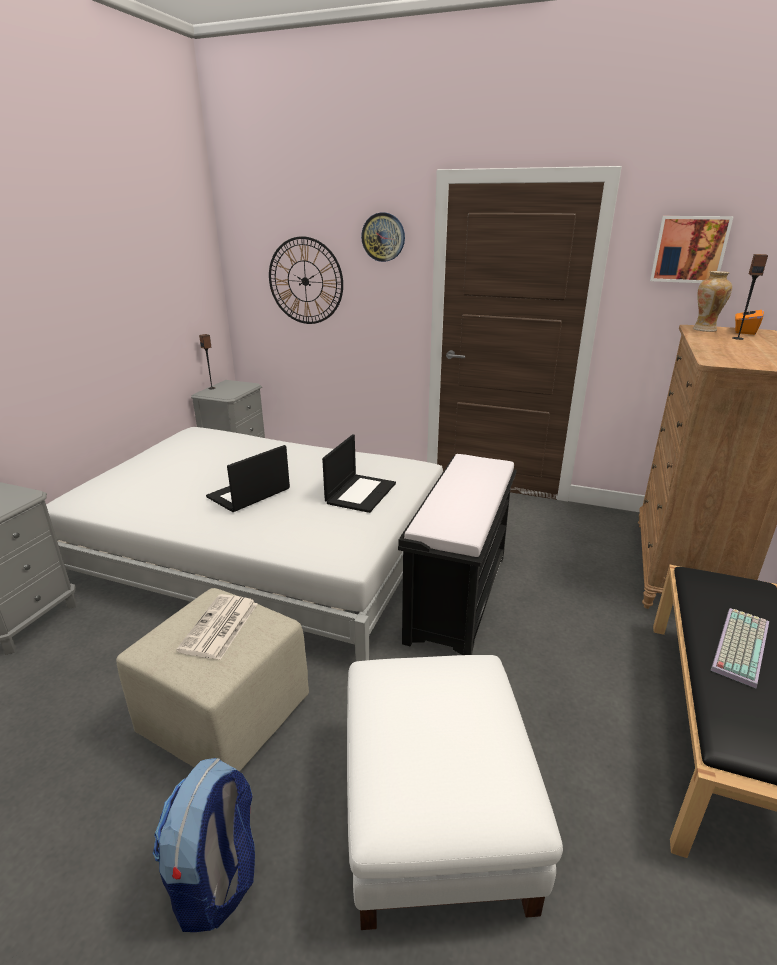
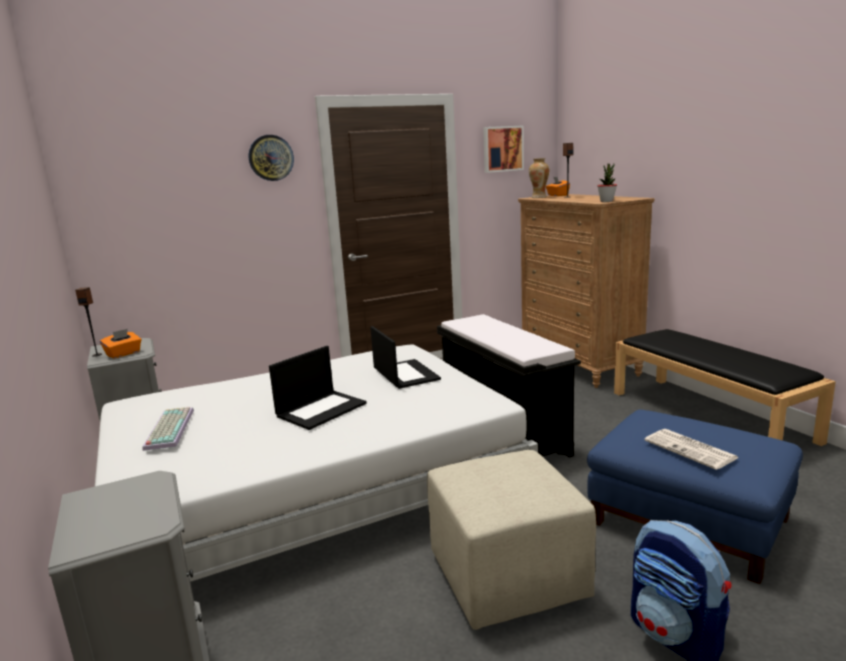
camera: 45 degrees left, 10 degrees down
newspaper [176,594,257,660] -> newspaper moved to [645,429,738,470]
laptop [206,445,290,512] -> laptop turned 135 degrees counterclockwise [269,346,367,430]
wall clock [269,236,343,324] -> none
white ottoman [347,655,563,930] -> blue ottoman [587,410,803,584]
keyboard [710,608,769,689] -> keyboard moved to [142,407,194,451]
none -> orange tissue box [100,329,142,358]
none -> potted plant [597,164,617,202]

